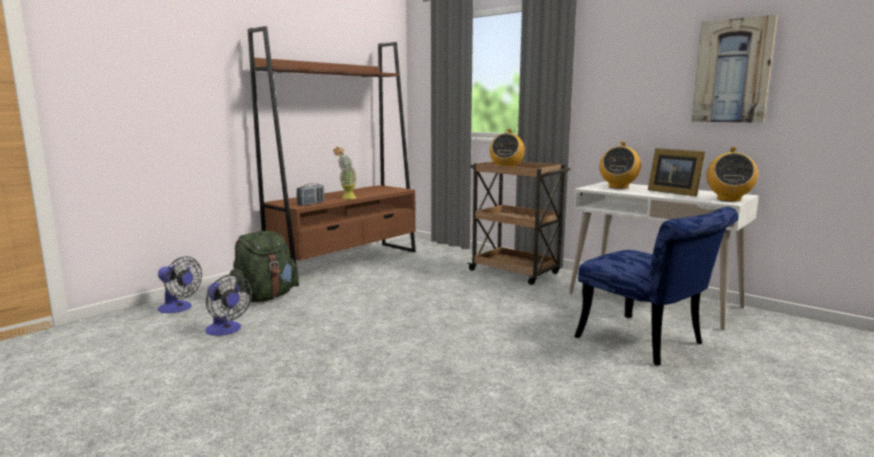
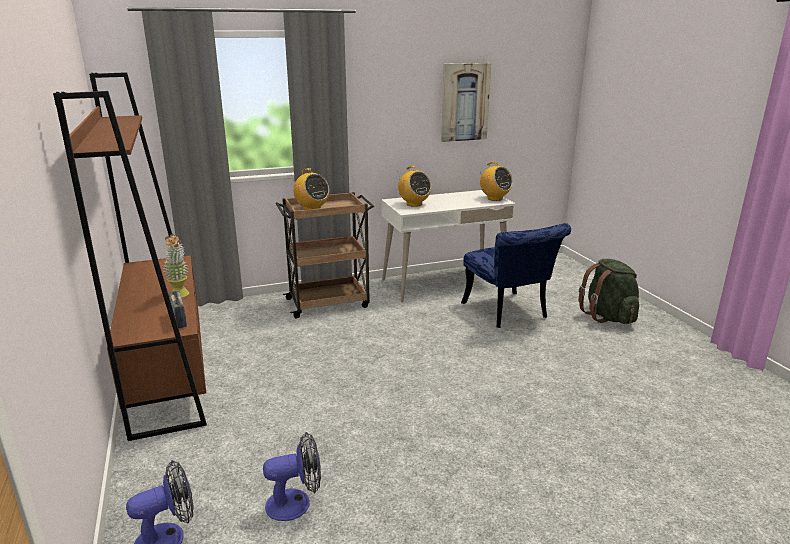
camera: 60 degrees left, 10 degrees up
green backpack [229,231,299,302] -> green backpack moved to [578,259,639,324]
blue chair [574,207,738,366] -> blue chair turned 75 degrees clockwise [461,223,571,328]
picture frame [648,148,705,197] -> none

